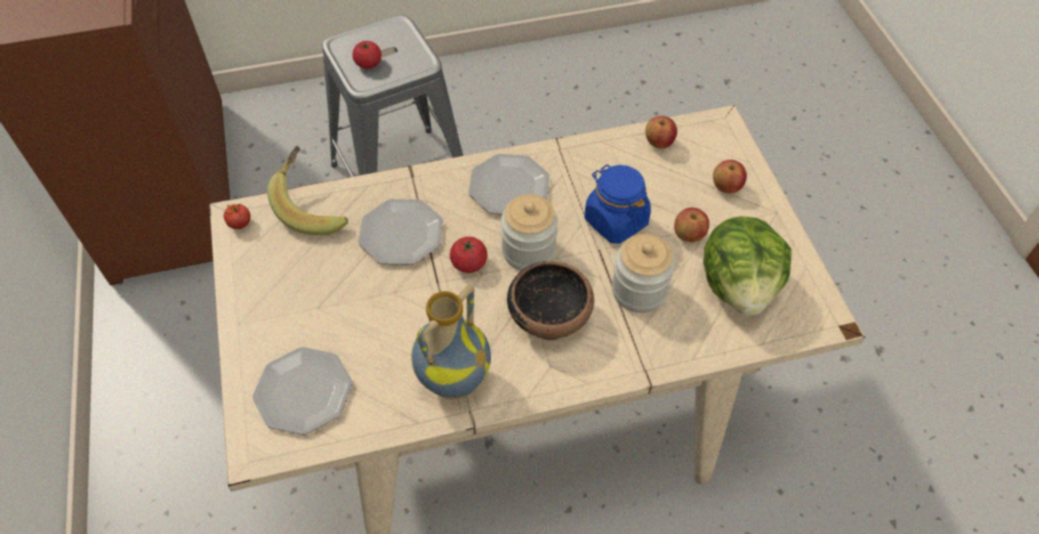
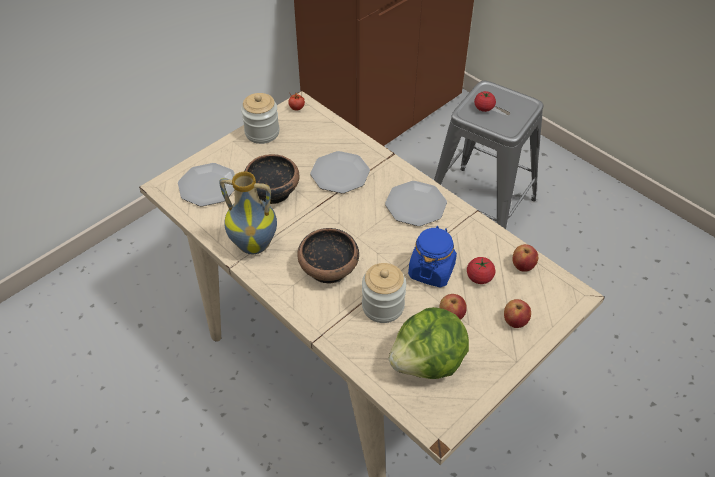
camera: 60 degrees right, 5 degrees down
banana [267,146,348,235] -> none
tomato [450,237,488,273] -> tomato moved to [467,257,495,284]
jar [501,195,558,271] -> jar moved to [241,93,280,144]
none -> bowl [244,154,300,204]

